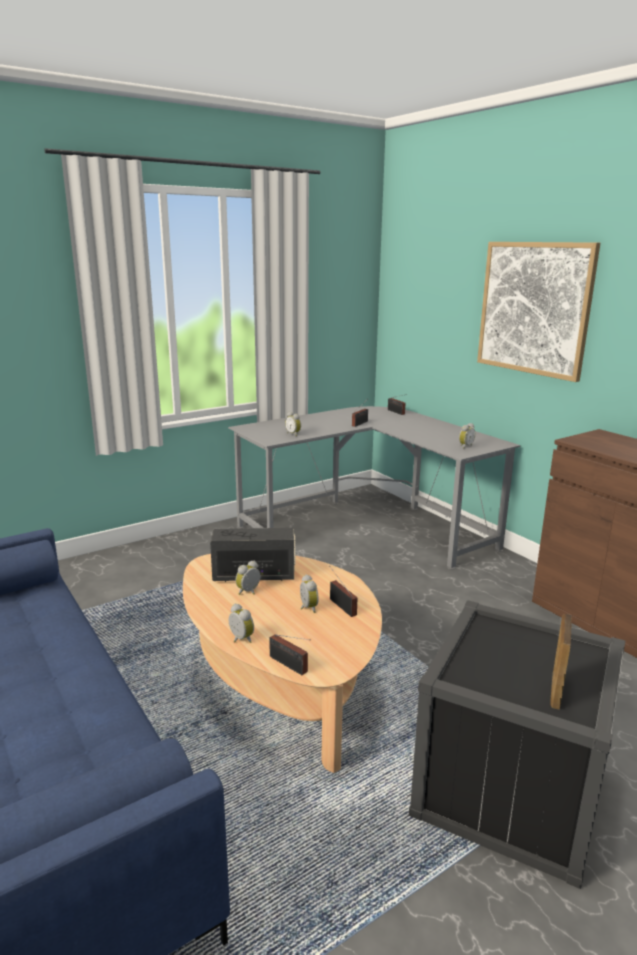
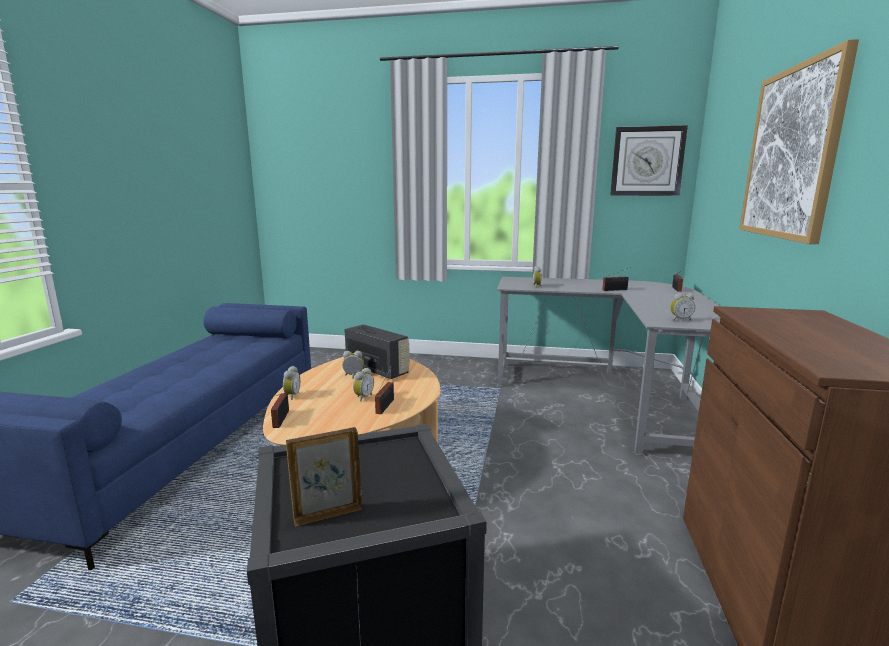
camera: 45 degrees right, 5 degrees down
none -> wall clock [610,126,688,196]

